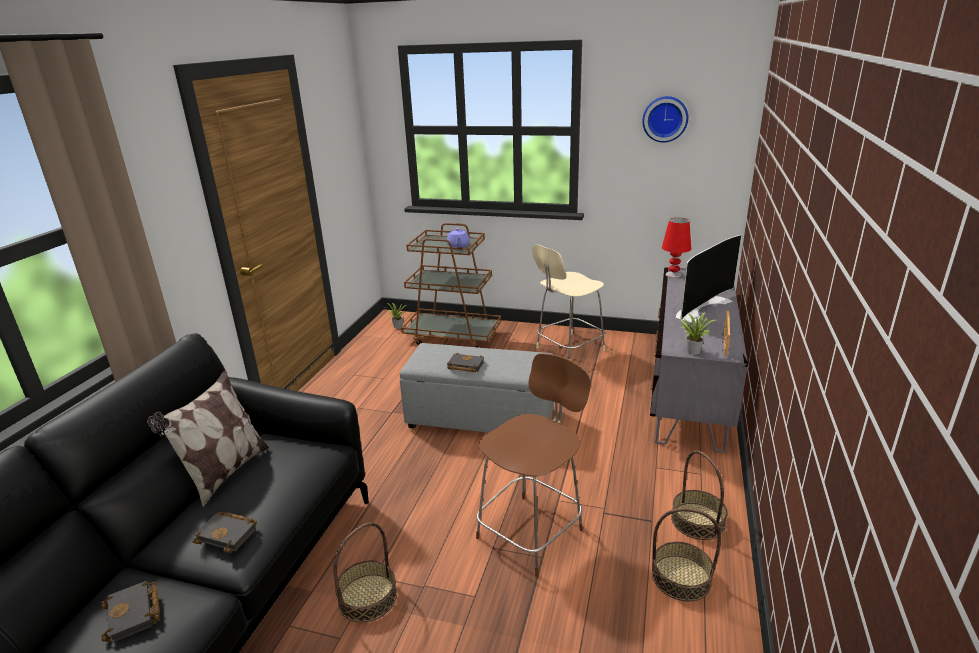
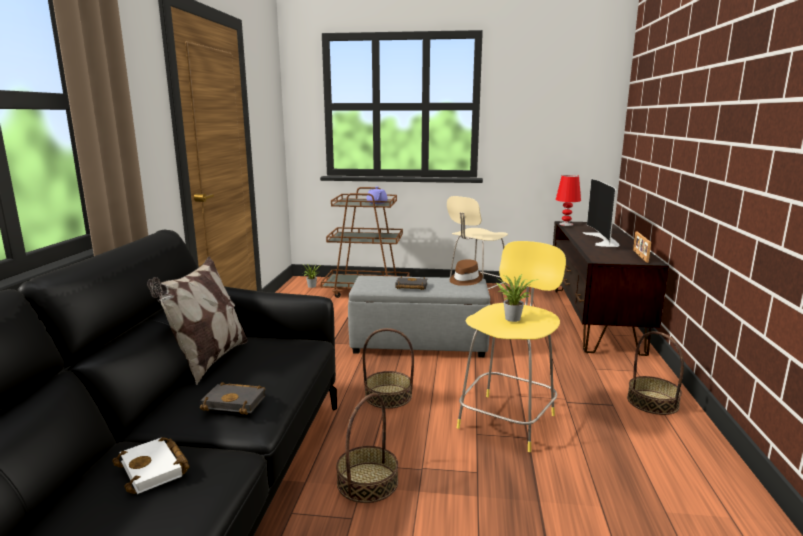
camera: 10 degrees left, 10 degrees down
black book [101,581,160,643] -> white book [112,437,190,494]
brown stool [476,353,591,577] -> yellow stool [457,241,566,452]
wall clock [642,96,688,143] -> none
grey tv stand [650,267,748,453] -> brown tv stand [553,221,669,356]
basket [652,508,721,601] -> basket moved to [363,328,414,409]
television [676,235,742,323] -> television turned 150 degrees clockwise [583,179,619,247]
potted plant [680,312,716,355] -> potted plant moved to [497,274,535,322]
none -> brown hat [450,259,483,286]

